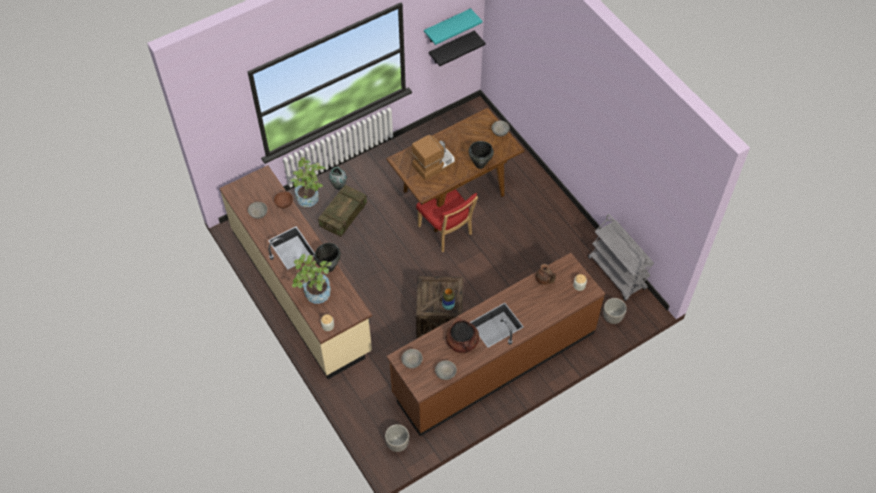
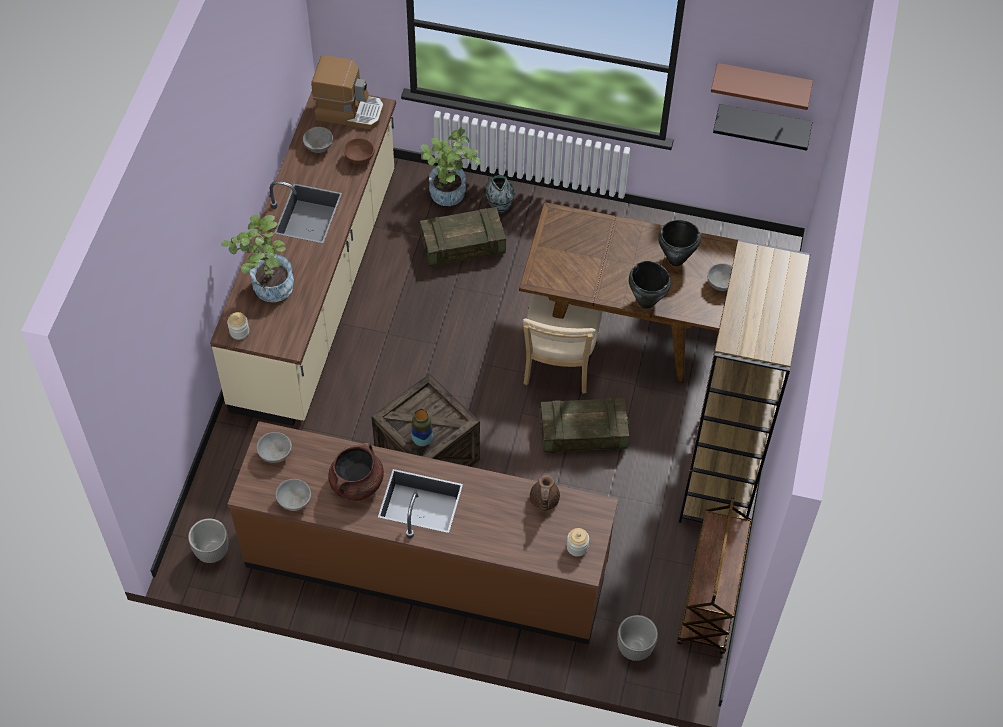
camera: 45 degrees right, 0 degrees up
black cooking pot [314,243,341,272] -> black cooking pot moved to [658,220,701,266]
coffee machine [412,135,455,180] -> coffee machine moved to [311,55,384,130]
red chair [416,189,478,252] -> beige chair [523,293,603,394]
turquoise shelf [424,8,483,45] -> brown shelf [711,63,813,110]
grey cart [588,214,654,301] -> brown cart [677,498,751,654]
none -> crate [540,398,629,453]
none -> brown bookcase [679,239,810,523]

